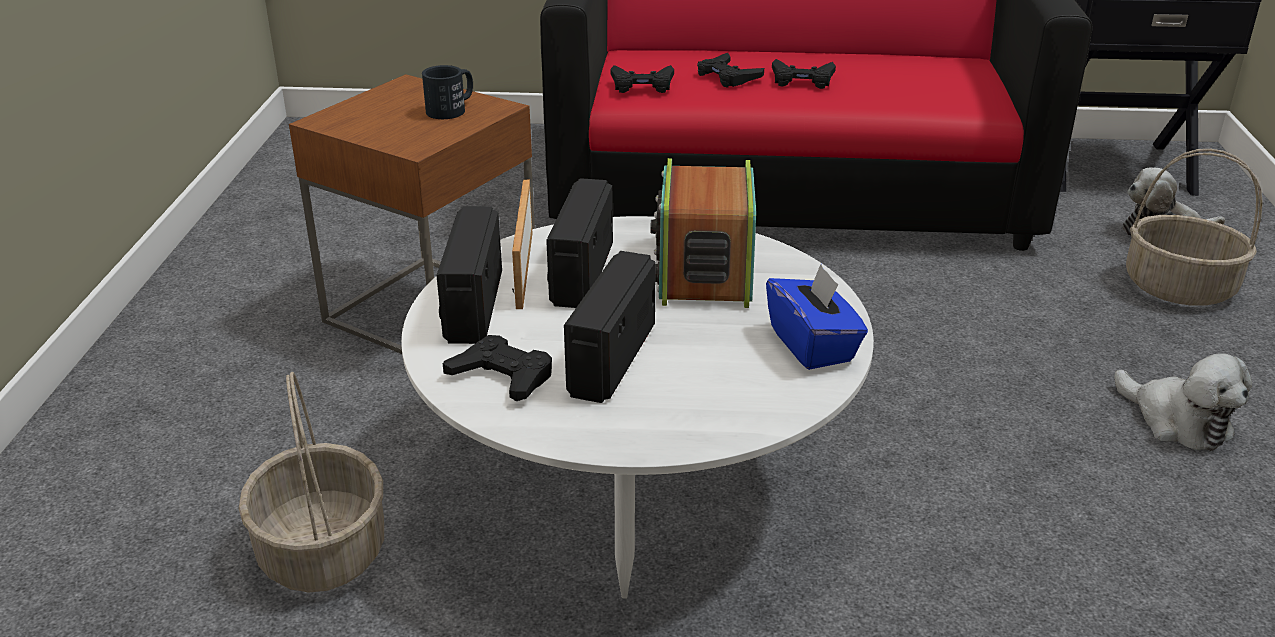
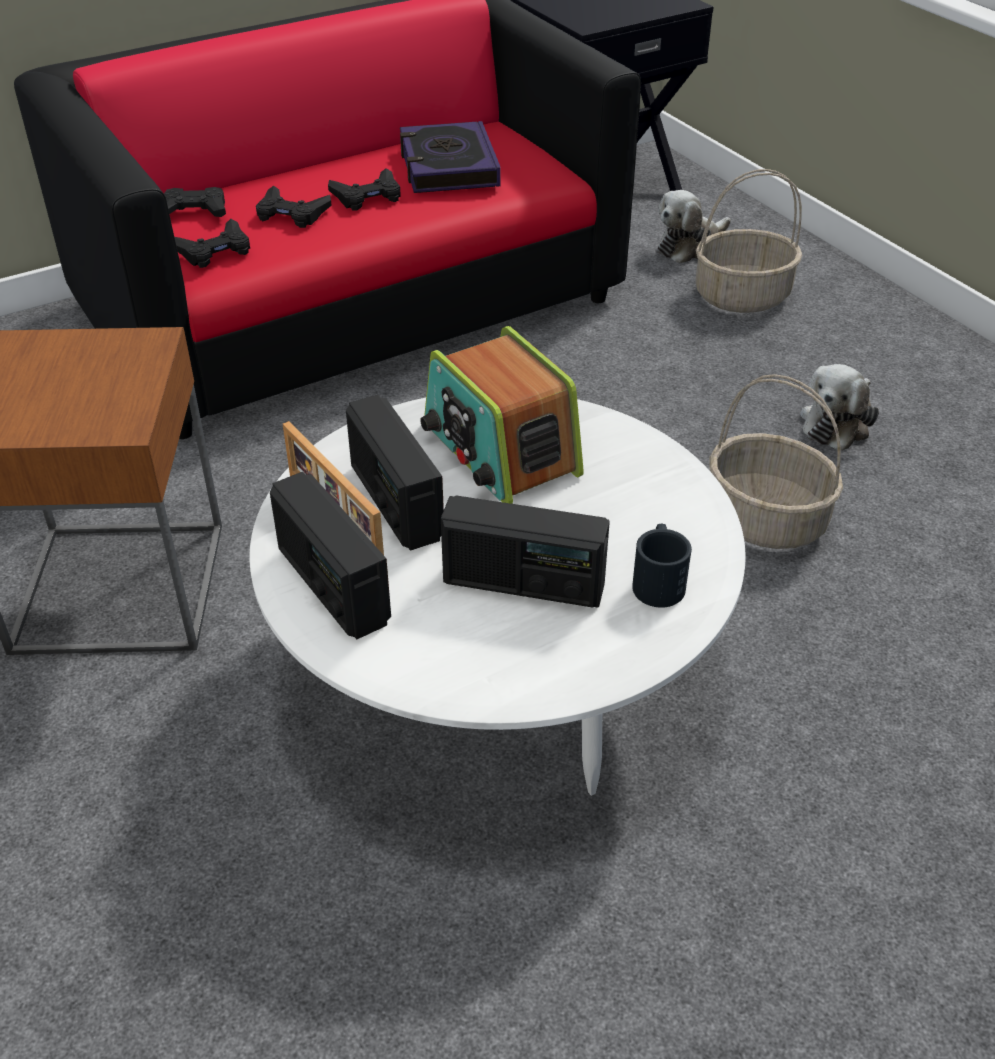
camera: 35 degrees left, 10 degrees up
basket [239,372,384,592] -> basket moved to [709,374,843,549]
black mug [422,65,473,119] -> black mug moved to [632,523,692,607]
black game controller [443,335,552,401] -> black game controller moved to [164,187,226,217]
radio [564,251,656,403] -> radio turned 60 degrees counterclockwise [441,495,610,608]
blue tissue box [766,264,868,370] -> none
plush toy [1114,353,1252,451] -> plush toy turned 105 degrees clockwise [800,364,879,451]
none -> book [400,121,501,193]

